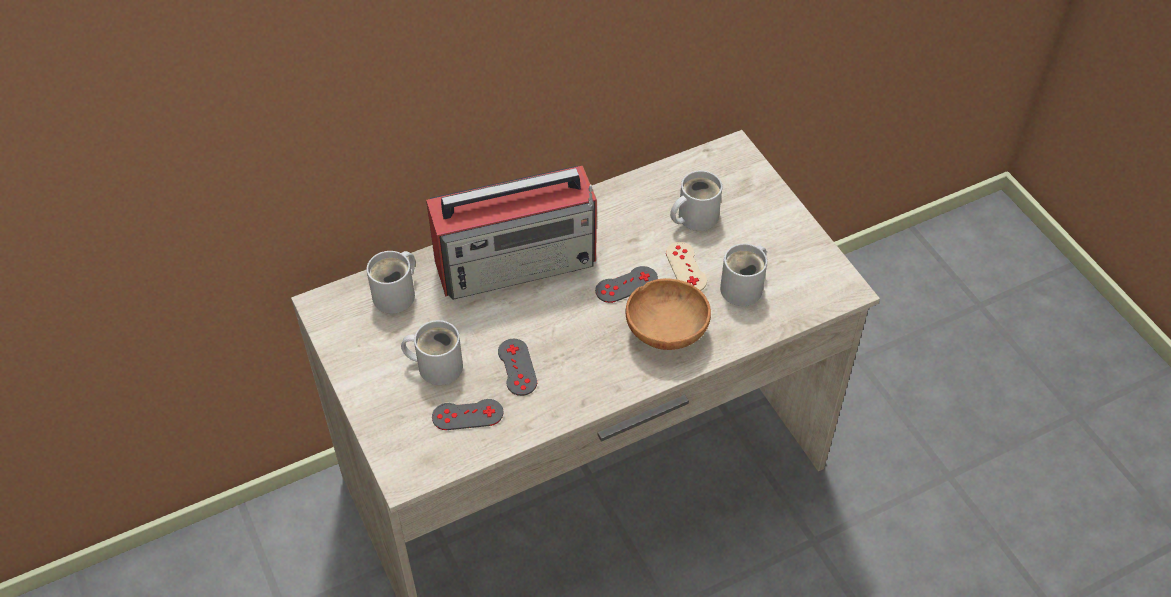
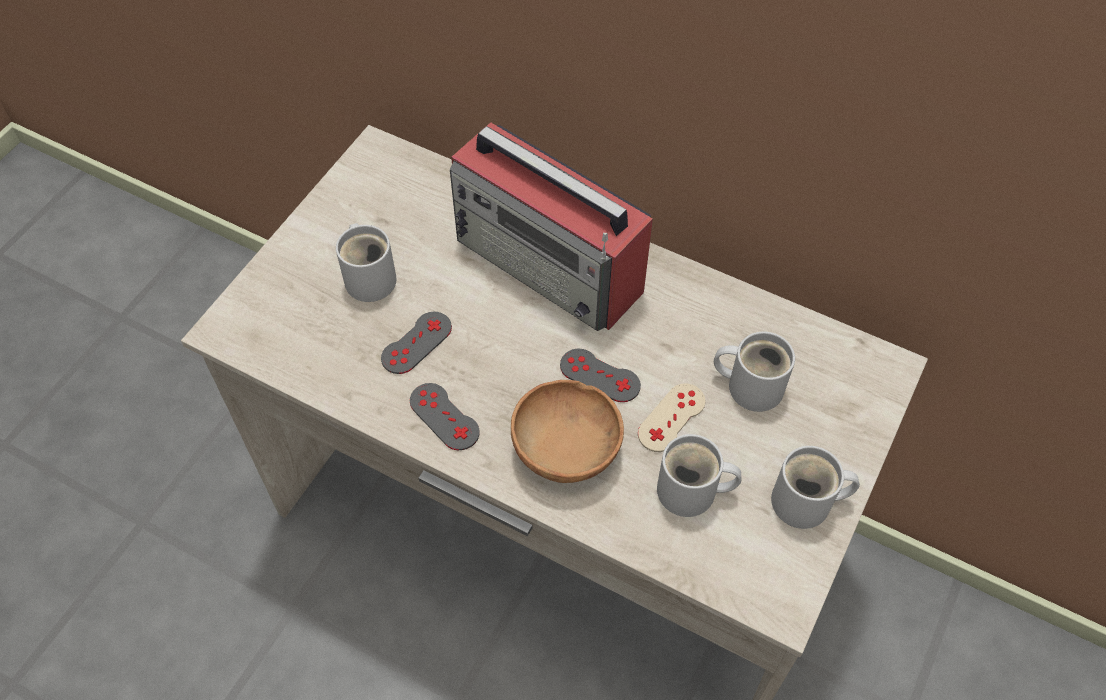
camera: 55 degrees right, 5 degrees up
white mug [366,251,415,314] -> white mug moved to [771,446,860,529]
grey game controller [432,399,503,430] -> grey game controller moved to [410,383,480,450]

